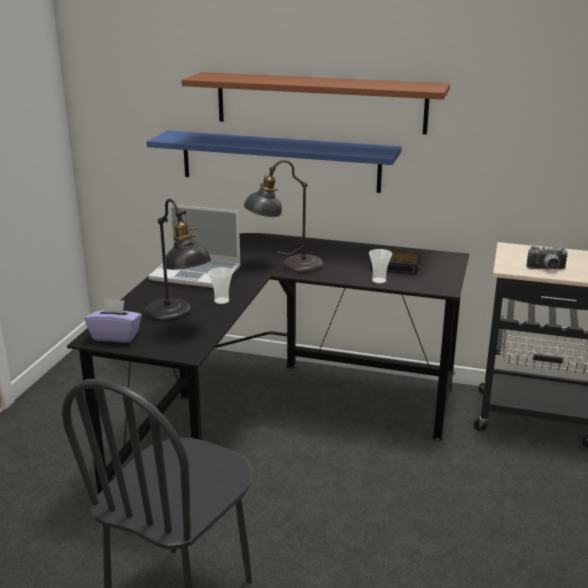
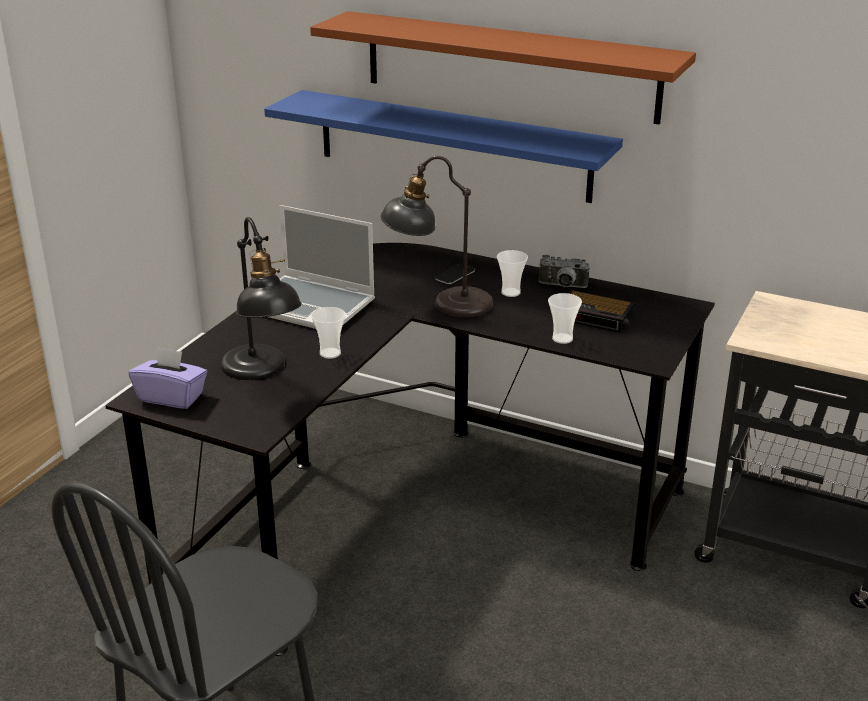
camera: 10 degrees right, 5 degrees up
camera [526,246,568,270] -> camera moved to [538,255,590,288]
none -> cup [497,250,528,297]

